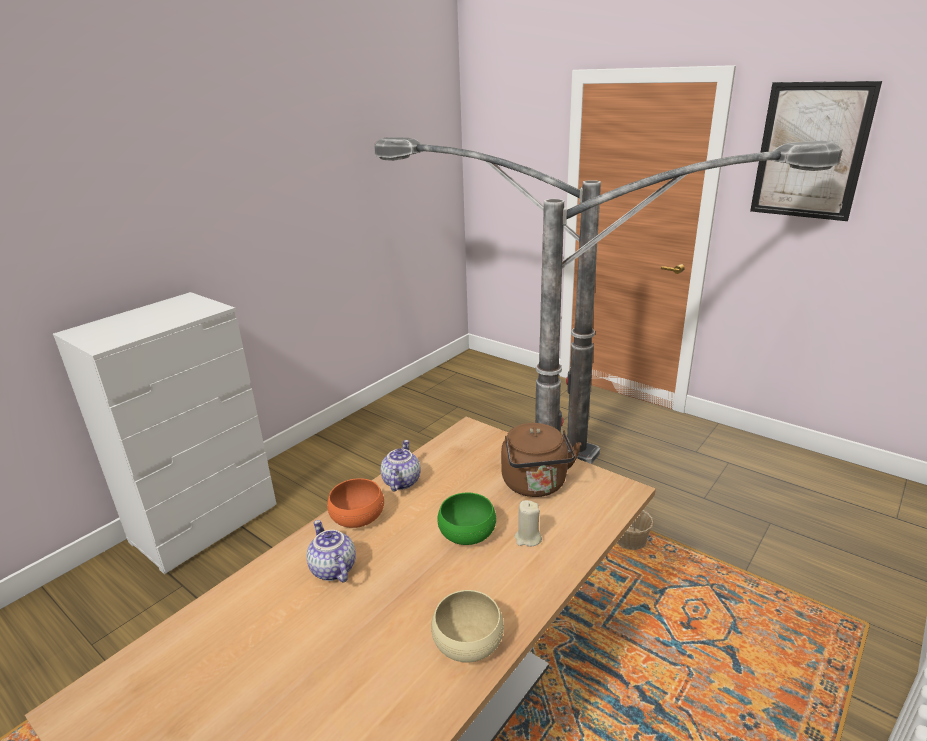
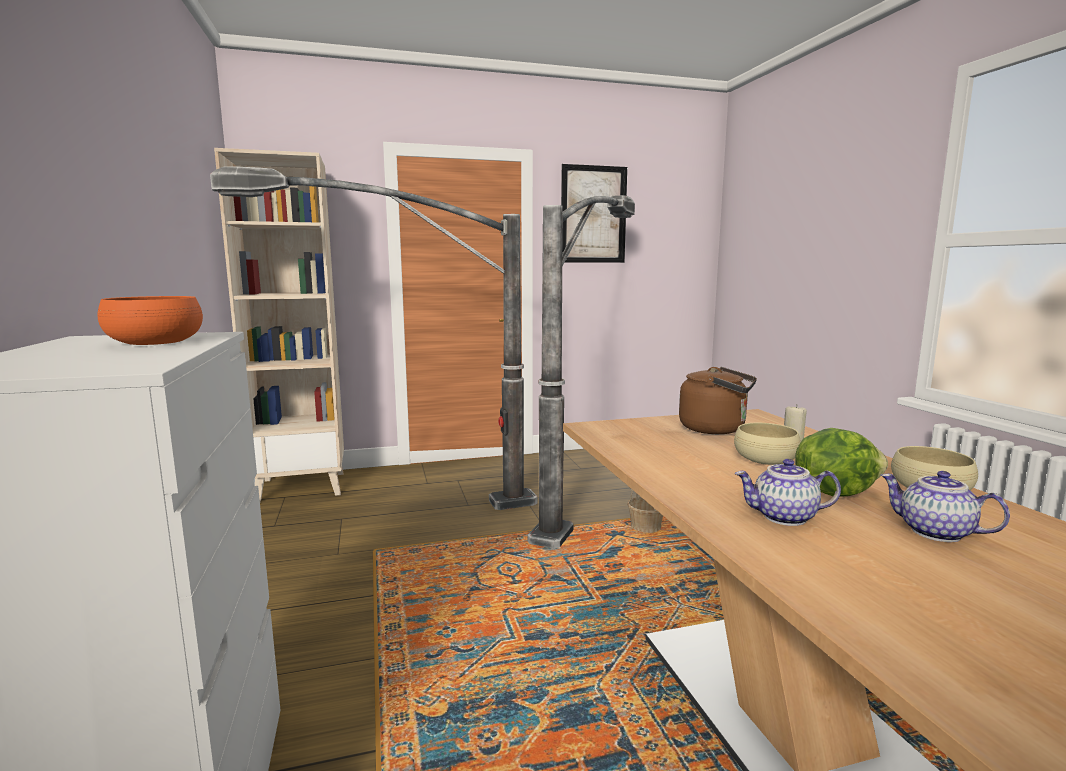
camera: 55 degrees left, 15 degrees down
orange bowl [327,478,384,528] -> orange bowl moved to [98,296,203,345]
teapot [381,440,420,491] -> teapot moved to [881,471,1010,542]
green bowl [437,493,496,545] -> beige bowl [734,423,801,465]
none -> beige bookcase [214,148,344,502]
none -> lettuce [795,428,888,497]

